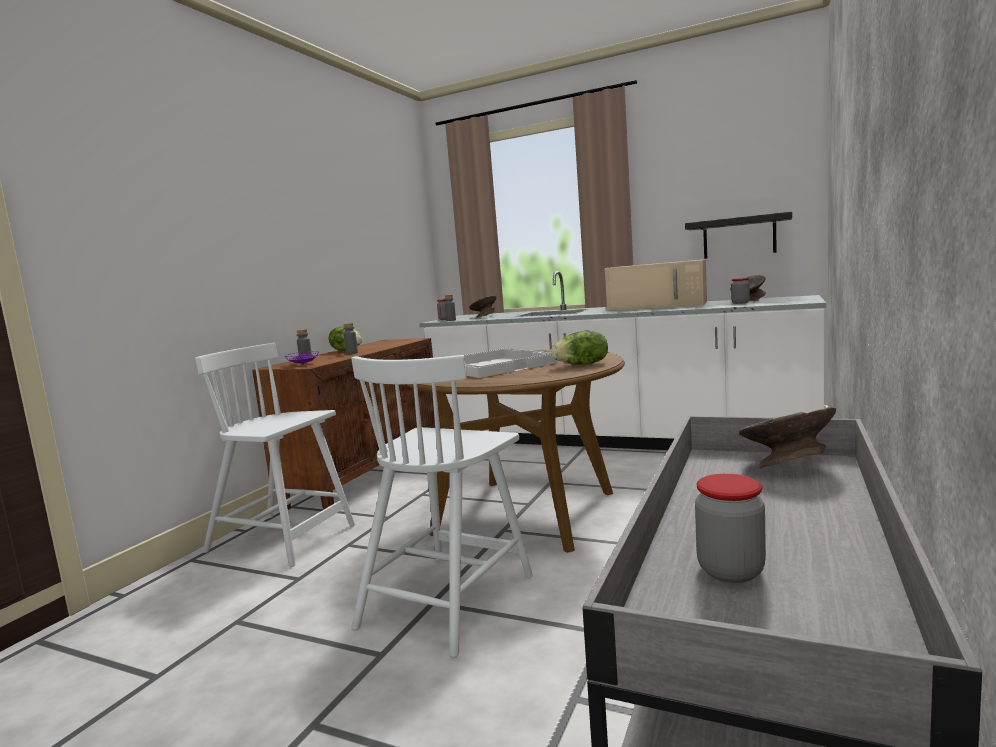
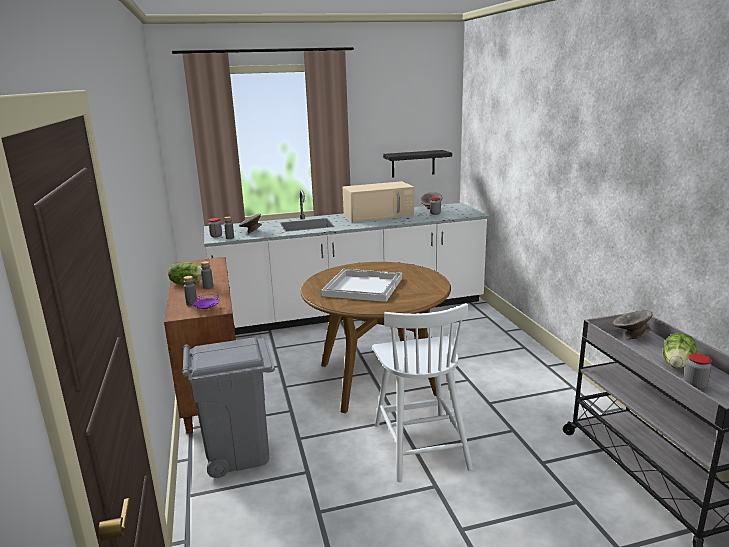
camera: 40 degrees left, 10 degrees up
white chair [195,343,355,567] -> grey trash can [182,338,275,478]
lettuce [551,331,608,365] -> lettuce moved to [663,333,697,368]

